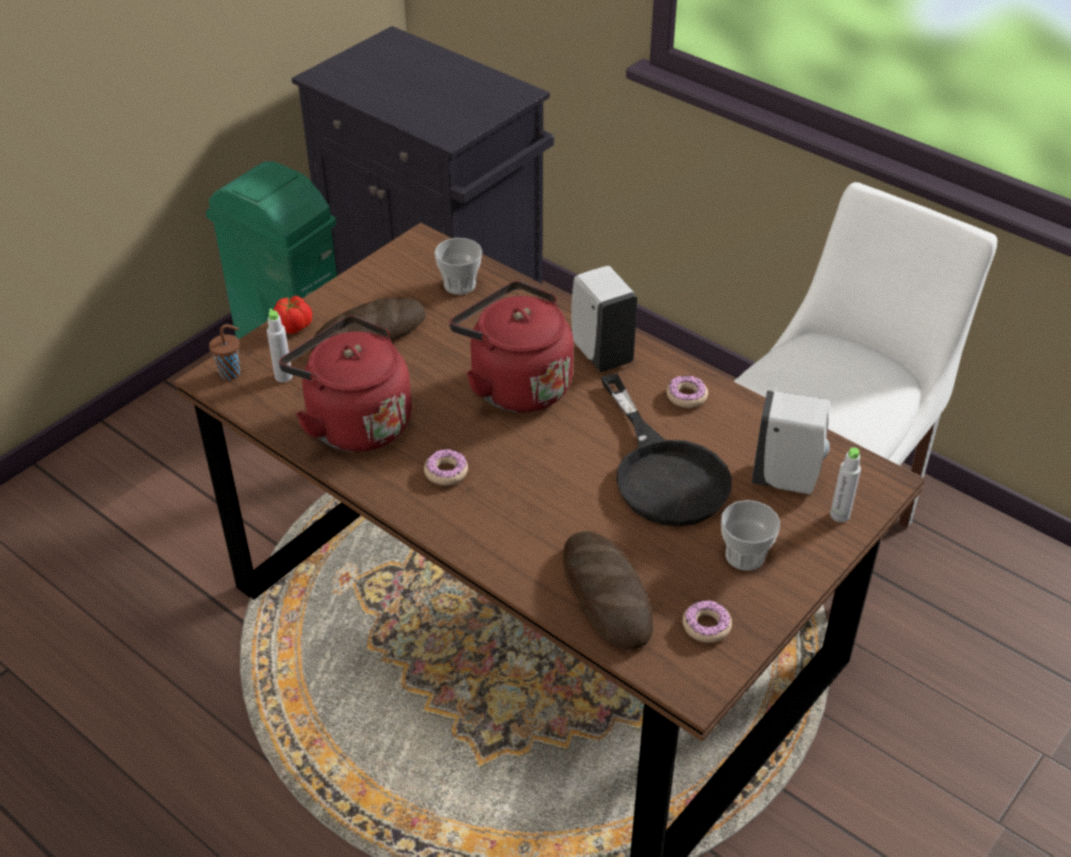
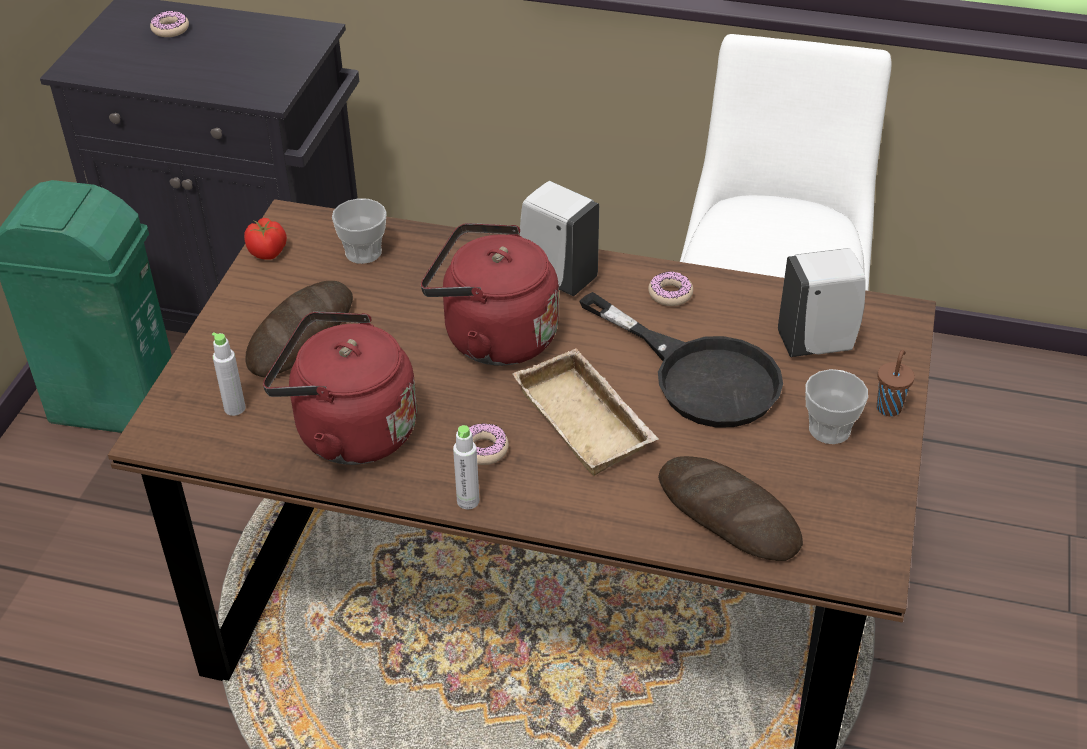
camera: 25 degrees left, 0 degrees up
brown cup [209,324,240,380] -> brown cup moved to [877,350,915,416]
tomato [273,296,312,334] -> tomato moved to [244,218,287,260]
donut [683,600,732,643] -> donut moved to [150,11,189,37]
grey bottle [830,447,861,522] -> grey bottle moved to [453,425,479,509]
none -> beige tray [512,348,659,476]

